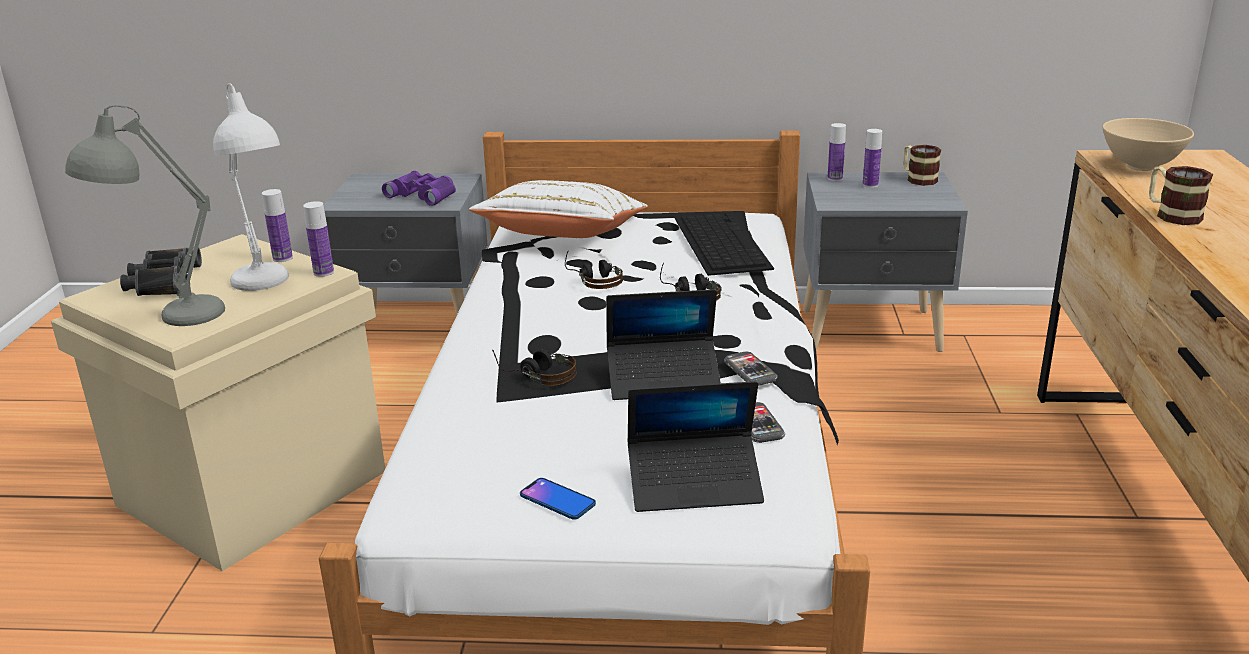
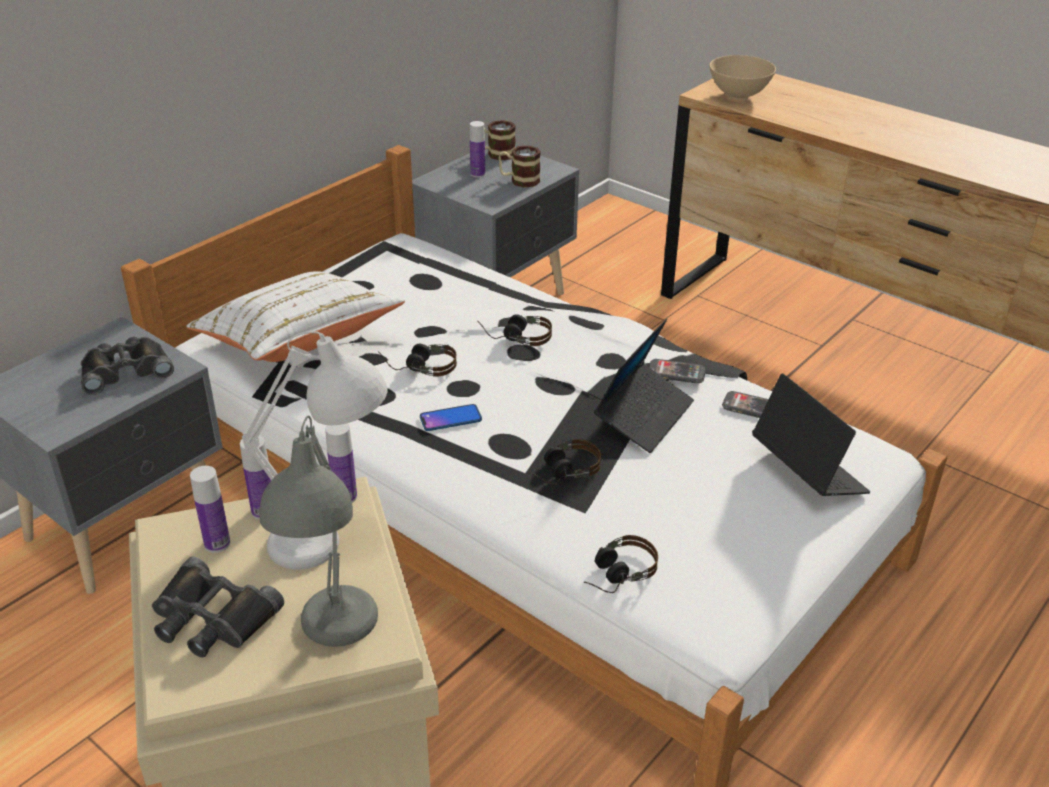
camera: 55 degrees left, 10 degrees up
purple binoculars [382,171,456,206] -> black binoculars [81,337,174,395]
phone [520,478,596,520] -> phone moved to [420,404,482,431]
laptop [628,381,764,512] -> laptop turned 60 degrees counterclockwise [752,374,870,496]
keyboard [675,212,774,276] -> none
bottle [827,123,846,181] -> bottle moved to [190,466,230,553]
mug [1149,166,1213,225] -> mug moved to [499,145,541,188]
none -> headphones [584,535,658,593]

